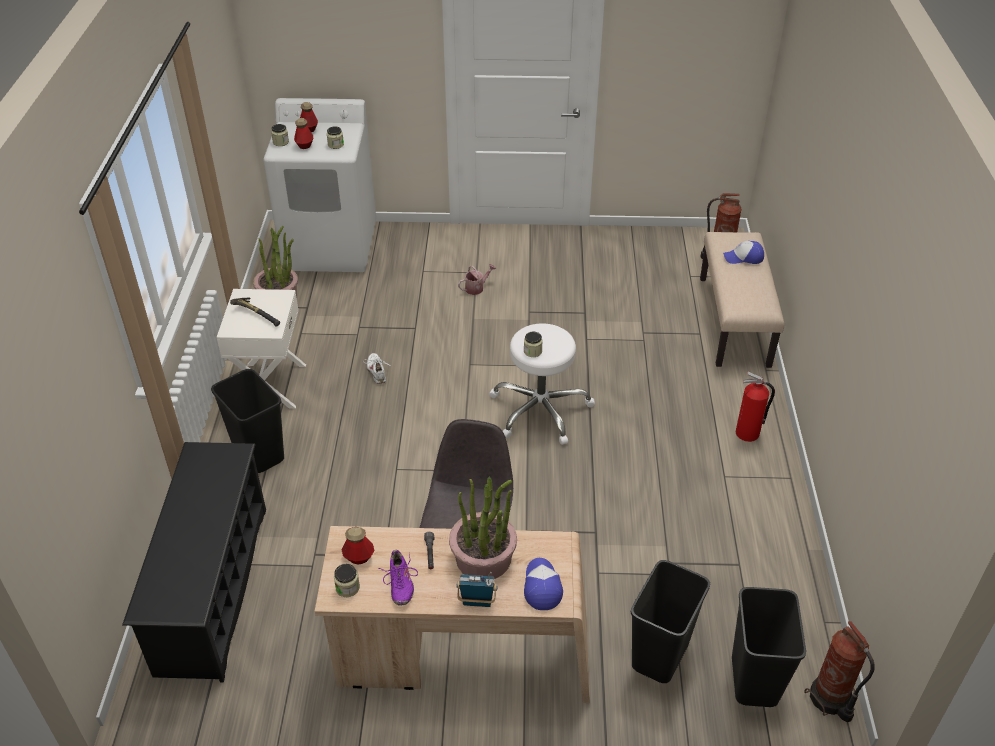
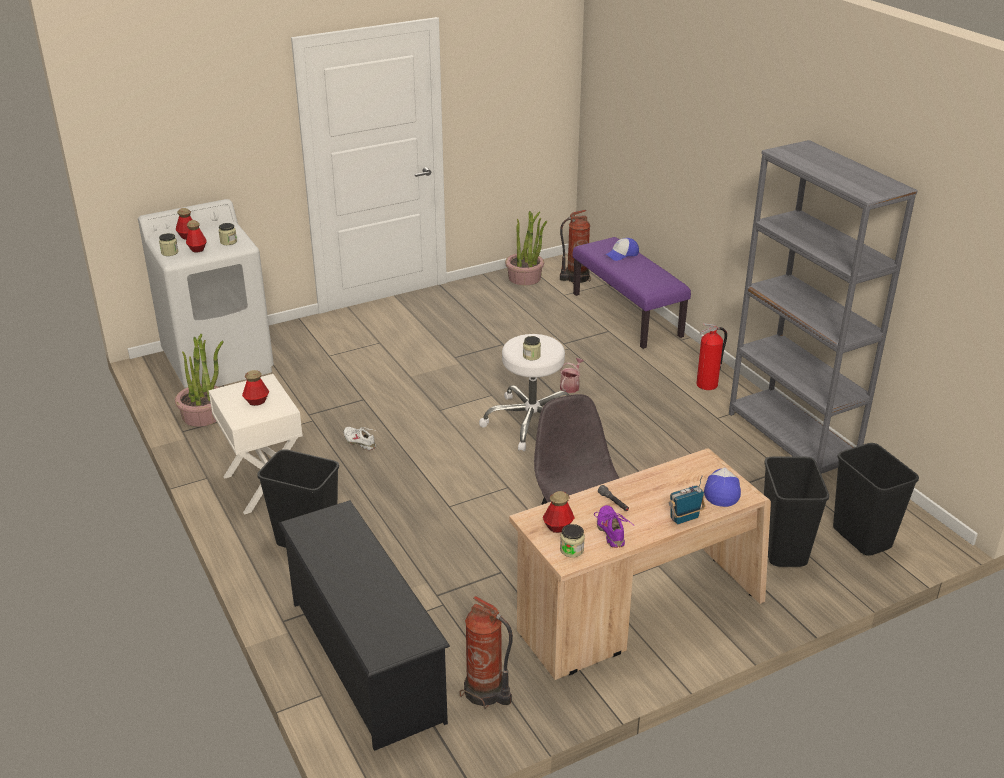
camera: 30 degrees left, 10 degrees down
hammer [230,298,280,327] -> bottle [242,370,269,406]
purple shoe [378,549,418,606] -> purple shoe turned 150 degrees counterclockwise [594,505,632,548]
potted plant [449,477,517,579] -> potted plant moved to [505,211,547,285]
watering can [458,264,496,295] -> watering can moved to [560,358,584,393]
cap [524,558,563,610] -> cap turned 45 degrees clockwise [704,468,741,507]
beige bench [700,232,784,368] -> purple bench [573,237,691,349]
fire extinguisher [804,621,875,722] -> fire extinguisher moved to [460,596,513,709]
none -> grey bookcase [729,140,918,474]

